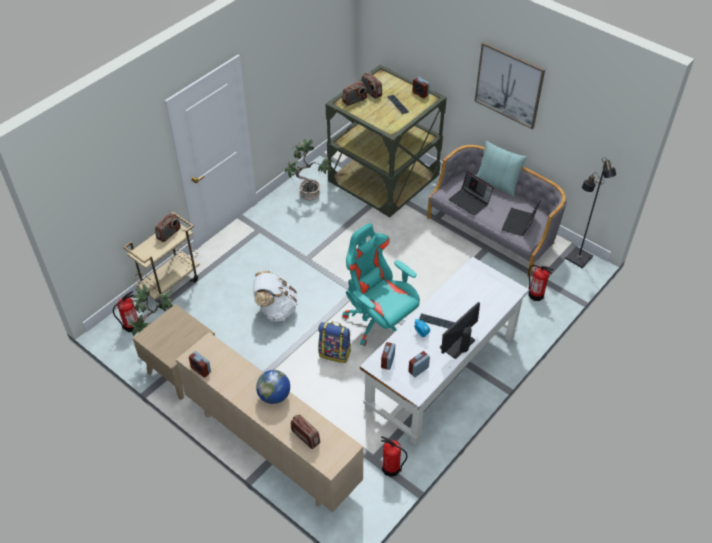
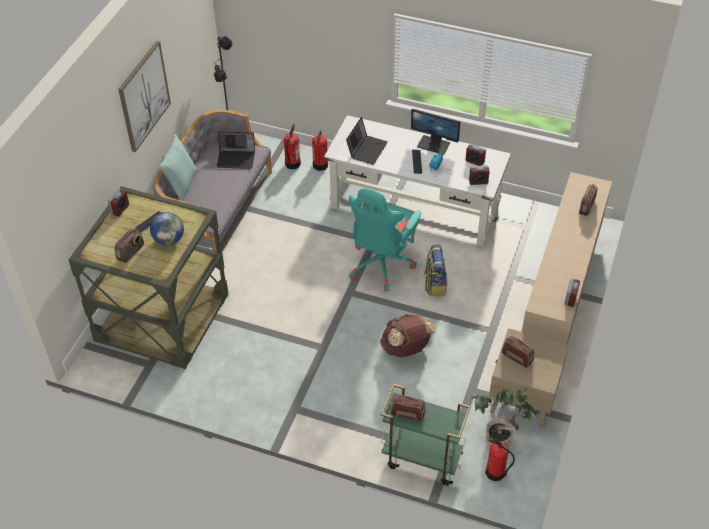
camera: 110 degrees left, 0 degrees up
beige cart [123,212,200,309] -> green cart [380,384,471,486]
white backpack [253,271,297,322] -> brown backpack [380,314,436,357]
globe [256,370,290,404] -> globe moved to [150,212,184,246]
potted plant [285,139,334,201] -> none
radio [342,81,367,106] -> radio moved to [502,336,534,368]
fire extinguisher [381,436,407,477] -> fire extinguisher moved to [312,131,328,171]
laptop [449,171,494,215] -> laptop moved to [346,117,388,165]

